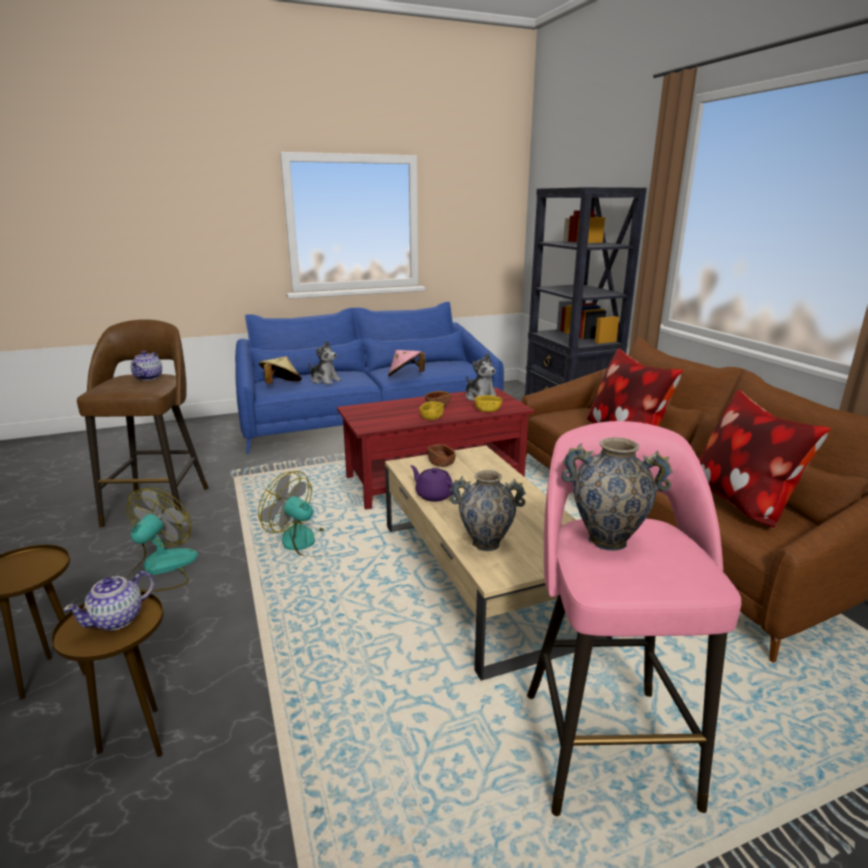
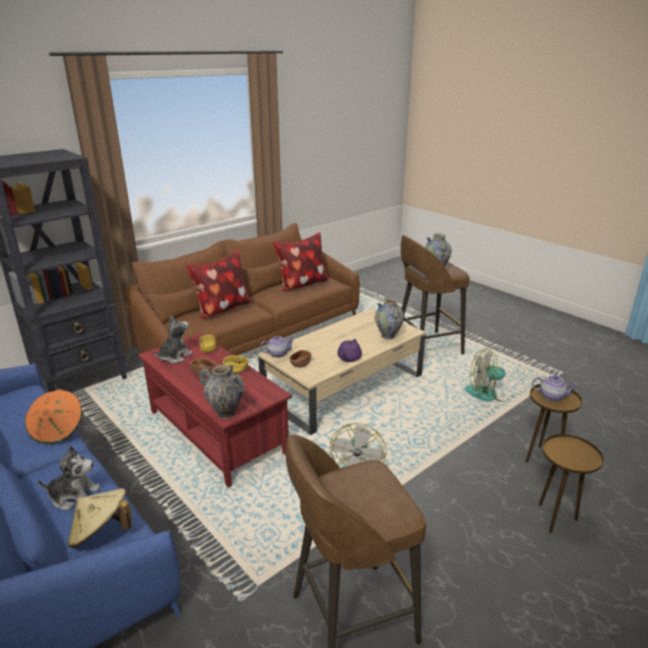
camera: 110 degrees left, 5 degrees up
fan [126,488,198,592] -> fan moved to [465,348,509,402]
teapot [131,351,162,380] -> teapot moved to [260,336,295,358]
plush toy [308,341,341,385] -> plush toy turned 75 degrees clockwise [37,446,100,510]
pink hat [388,350,425,377] -> orange hat [25,389,82,444]
pink stool [527,421,742,816] -> brown stool [400,235,470,355]
none -> vase [199,365,245,419]

